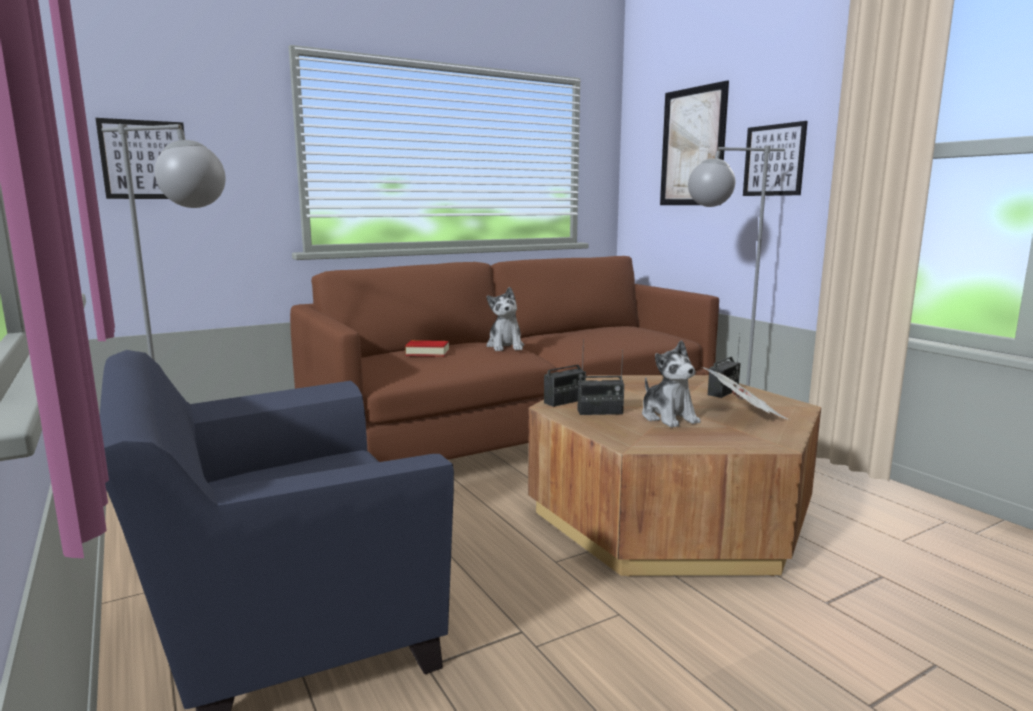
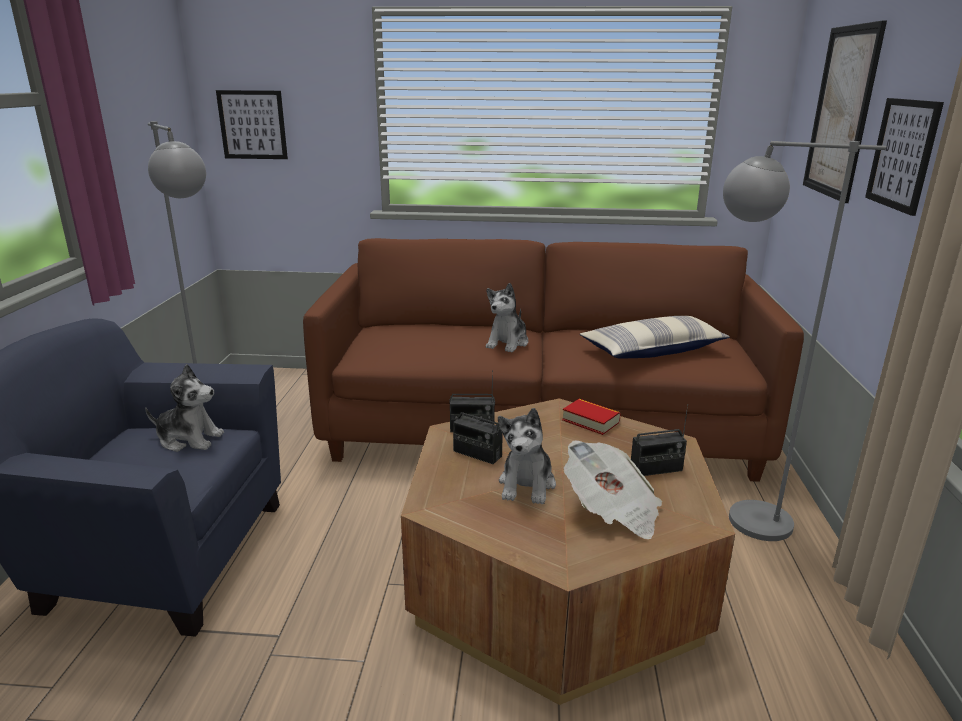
camera: 35 degrees right, 10 degrees up
book [405,340,449,357] -> book moved to [562,399,621,435]
none -> plush toy [145,364,224,452]
none -> pillow [580,316,730,359]

